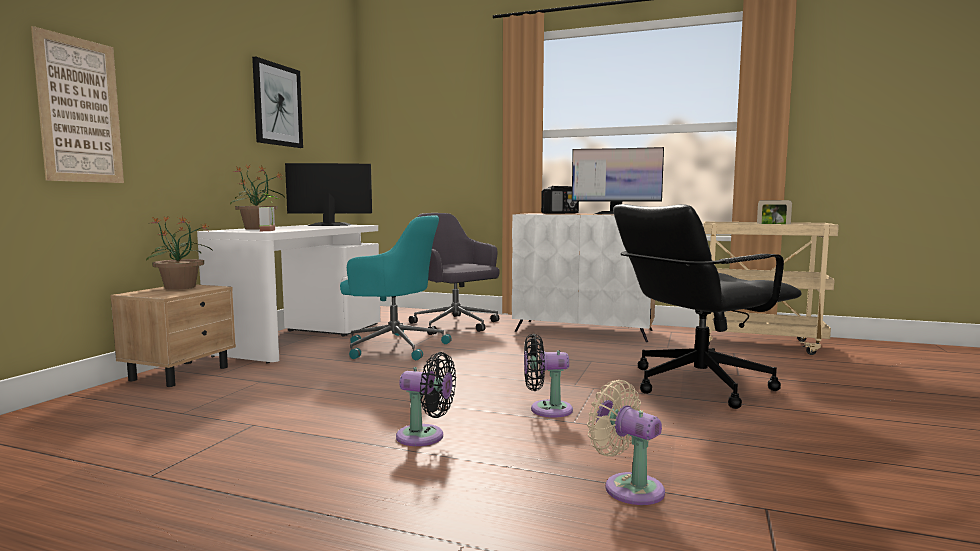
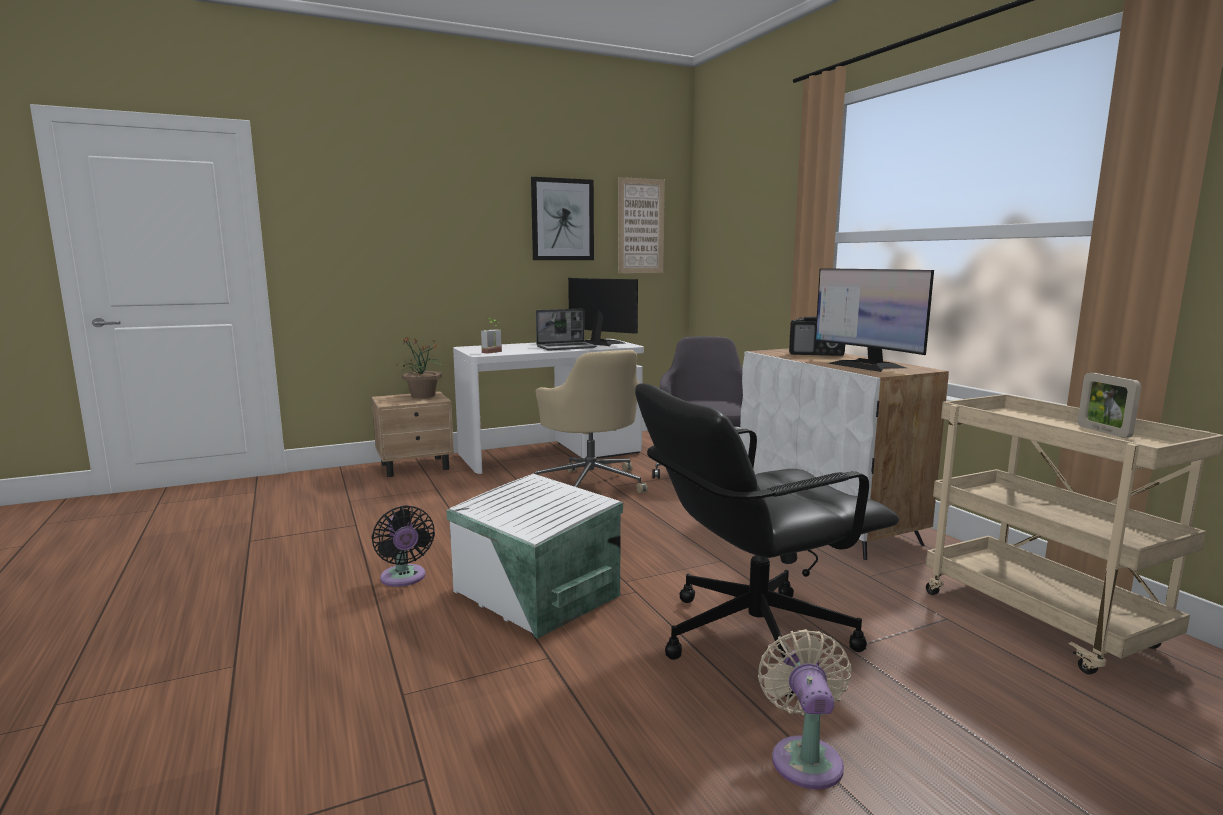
camera: 45 degrees right, 5 degrees up
picture [31,26,124,183] -> picture moved to [618,177,665,273]
potted plant [230,165,285,230] -> none
turquoise office chair [340,216,452,360] -> beige office chair [535,350,648,493]
black fan [524,334,573,418] -> white storage box [446,474,623,639]
beige fan [587,380,665,505] -> beige fan moved to [758,629,852,789]
black office chair [613,204,802,409] -> black office chair turned 45 degrees counterclockwise [635,383,899,697]
none -> laptop [536,309,597,350]

